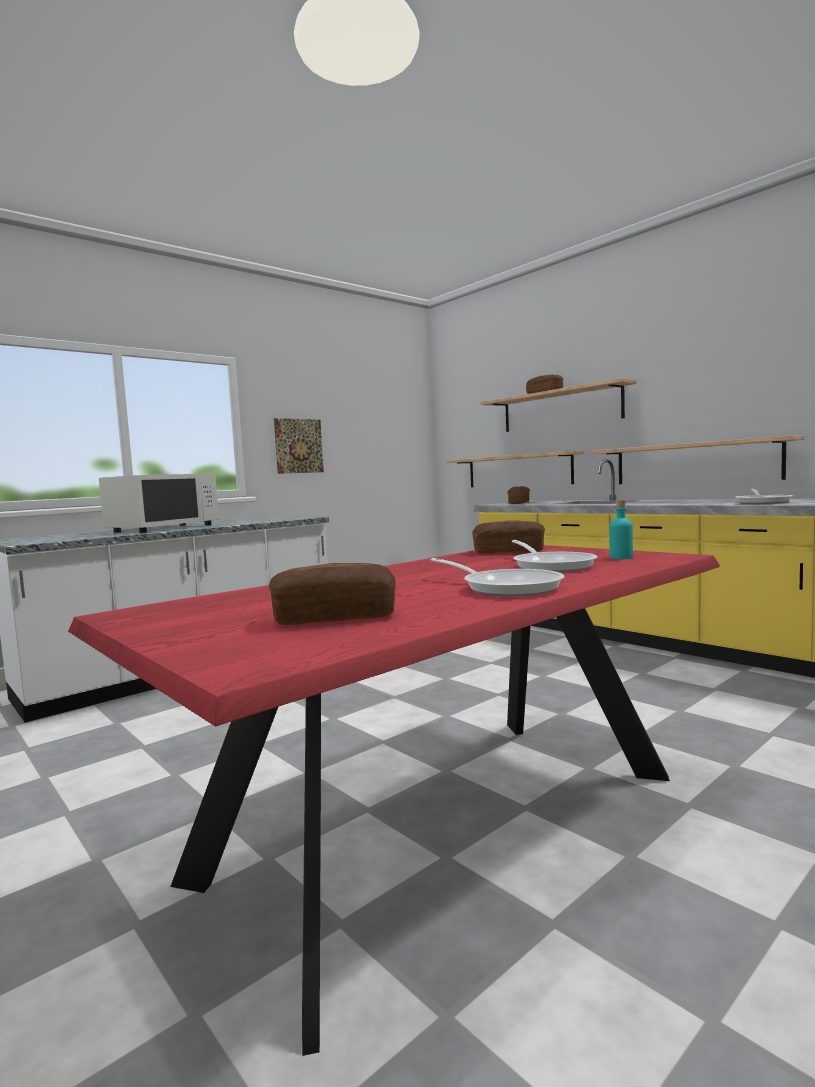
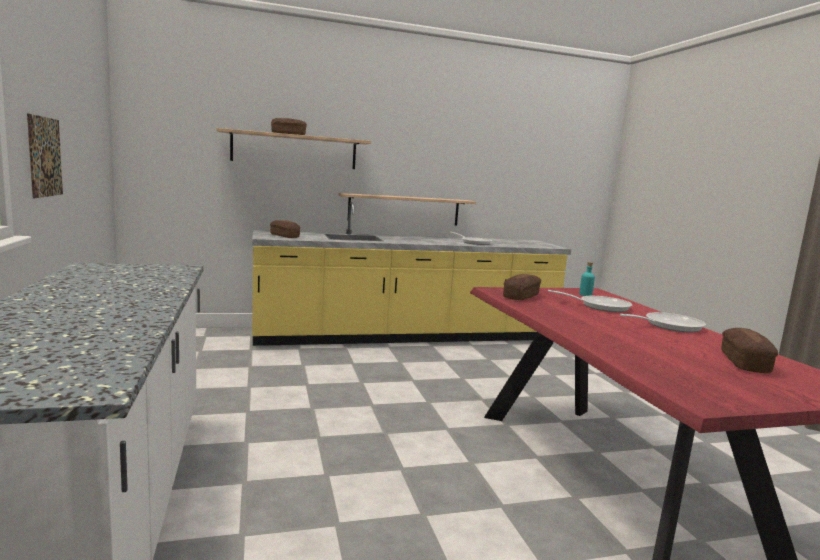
camera: 65 degrees left, 5 degrees up
white microwave [99,473,219,533] -> none
shelf [446,451,584,487] -> none

